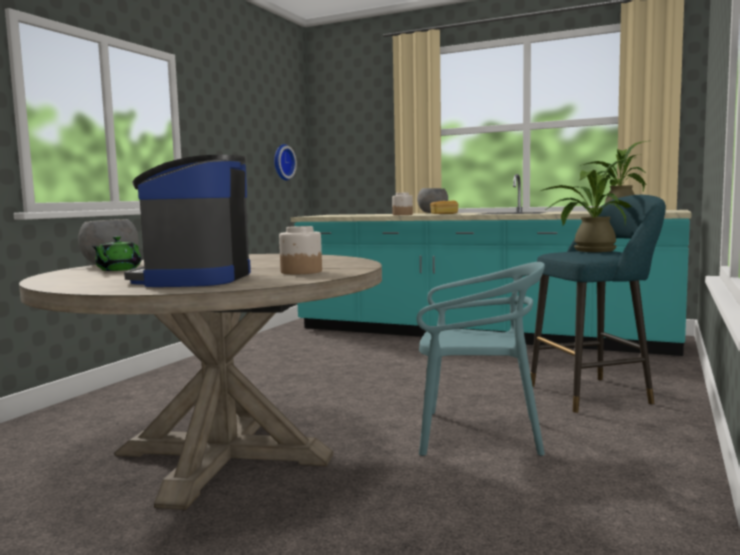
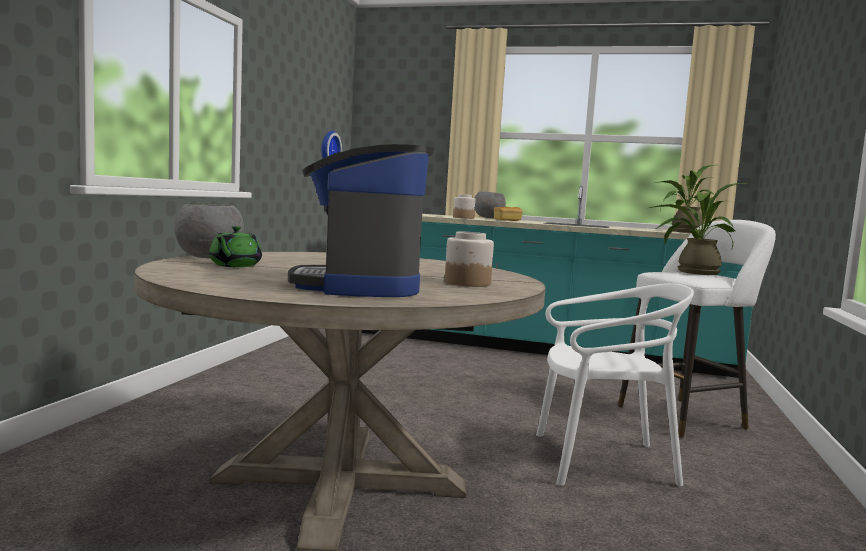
camera: 10 degrees left, 0 degrees up
turquoise chair [417,262,545,456] -> white chair [536,283,694,487]
turquoise stool [531,195,666,413] -> white stool [618,220,776,437]

